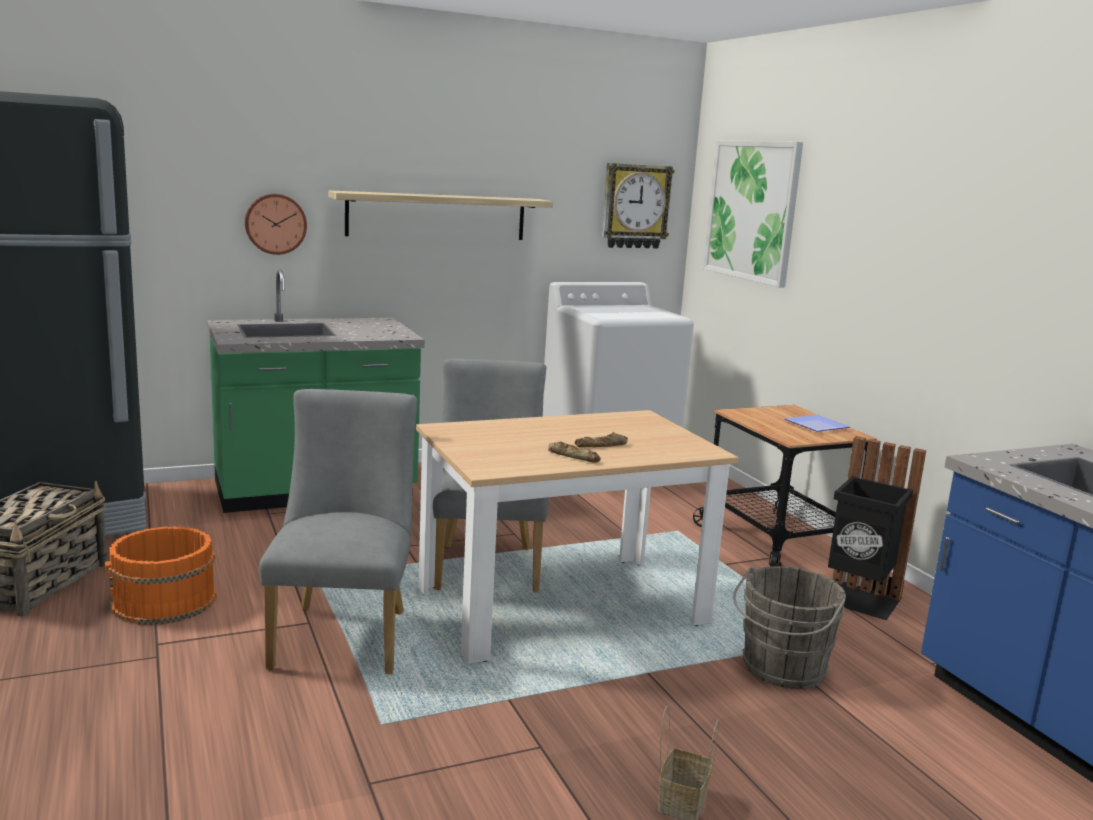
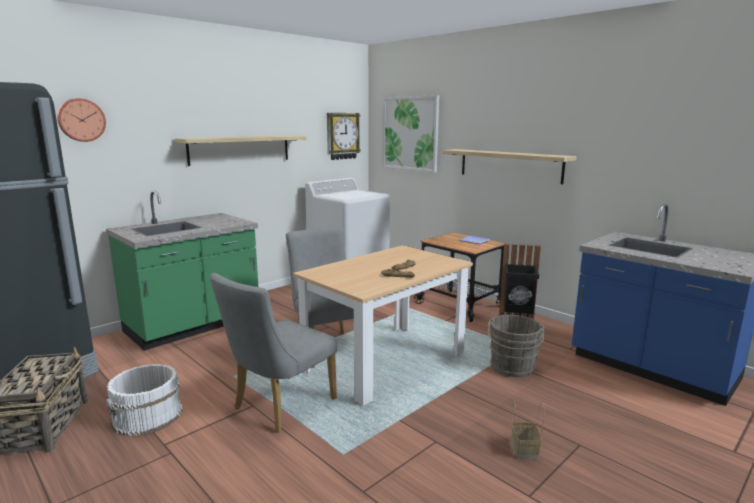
camera: 20 degrees left, 0 degrees up
orange bucket [105,526,217,625] -> white bucket [106,364,182,436]
wall clock [245,194,307,255] -> wall clock moved to [57,98,106,142]
grey chair [259,389,417,674] -> grey chair turned 120 degrees counterclockwise [210,273,338,432]
none -> shelf [442,149,577,184]

